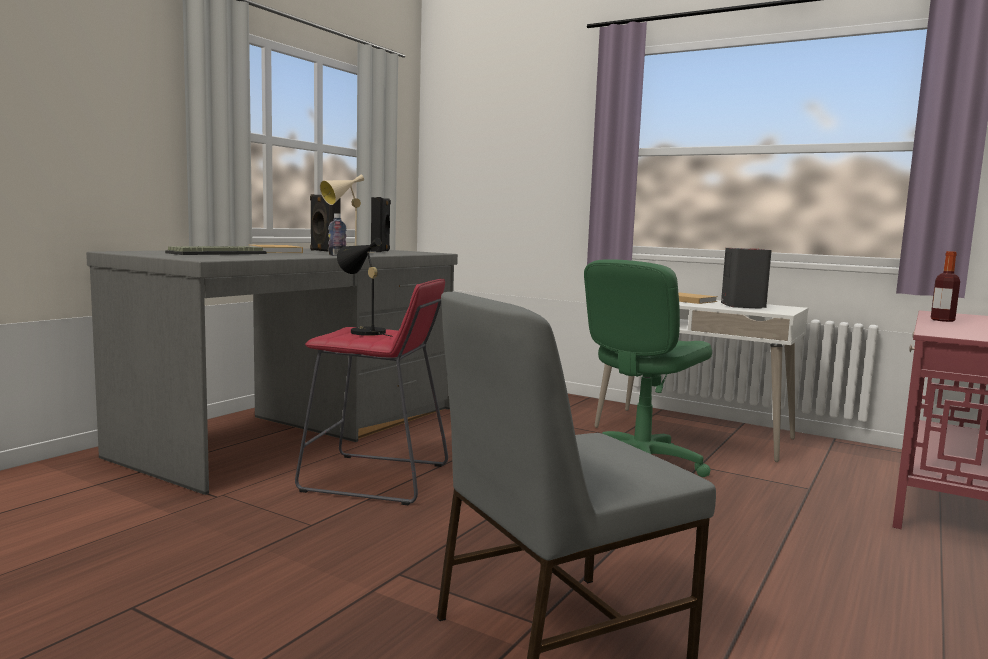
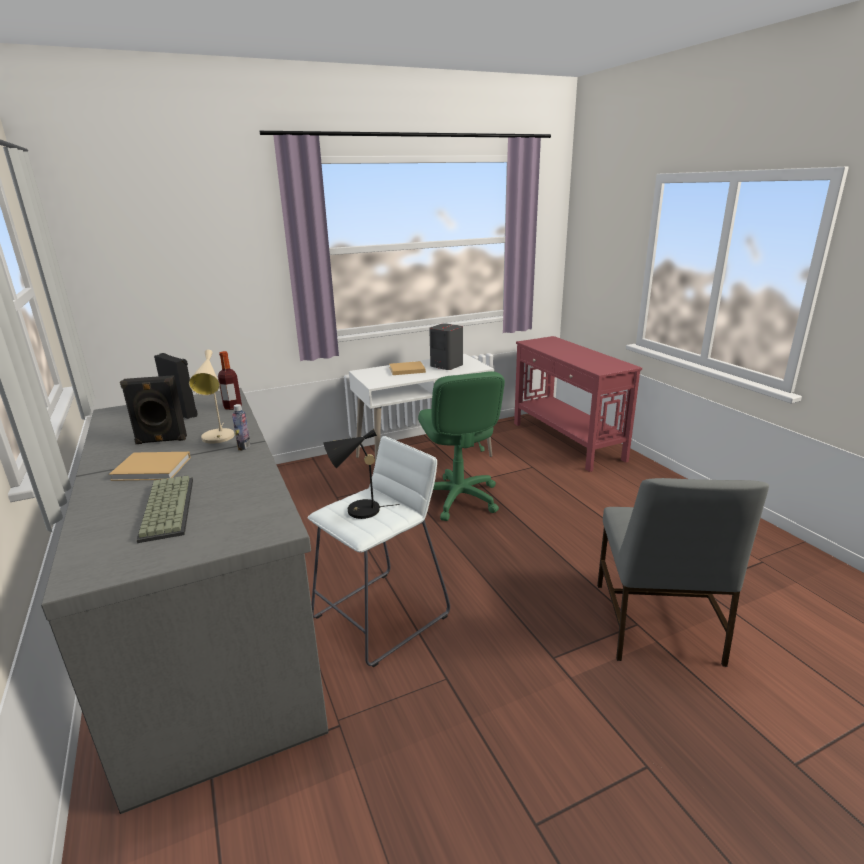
camera: 55 degrees left, 15 degrees up
red stool [295,279,448,505] -> white stool [307,436,450,667]
bottle [931,251,960,322] -> bottle moved to [218,351,242,410]

